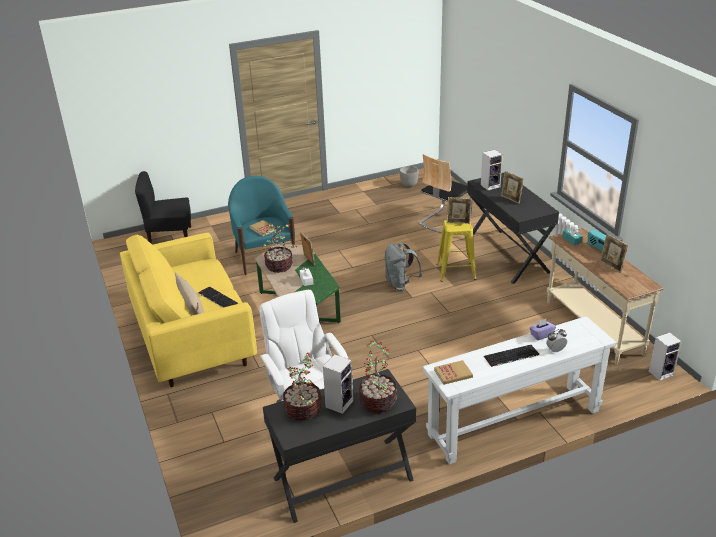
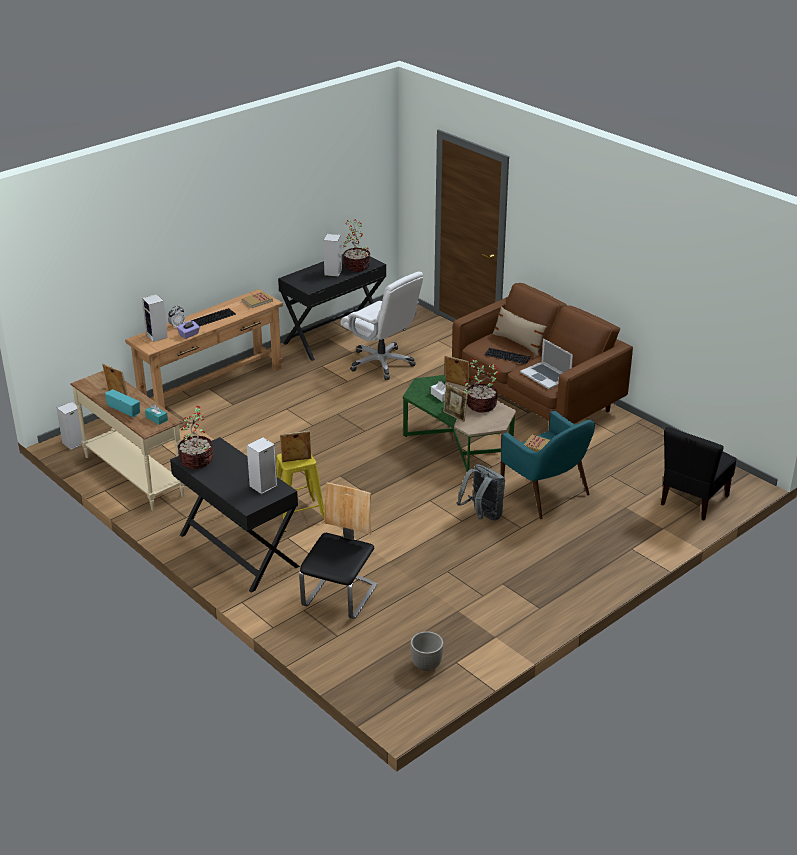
camera: 160 degrees right, 0 degrees up
yellow sofa [120,233,257,387] -> brown sofa [452,283,633,424]
black chair [135,171,191,244] -> black chair turned 150 degrees clockwise [661,427,737,521]
potted plant [359,341,397,413] -> potted plant moved to [178,406,213,469]
grey backpack [385,242,422,291] -> grey backpack moved to [457,464,505,521]
white console table [423,316,617,464] -> brown console table [125,289,283,409]
picture frame [501,171,524,204] -> picture frame moved to [445,356,470,387]
none -> speaker [142,294,168,342]
none -> laptop [520,338,573,389]

